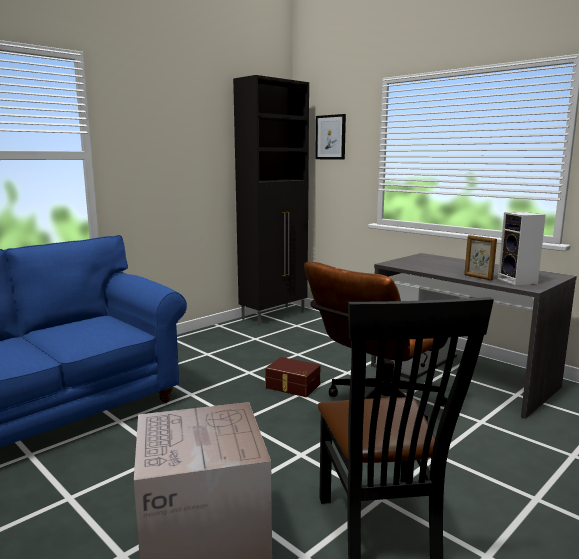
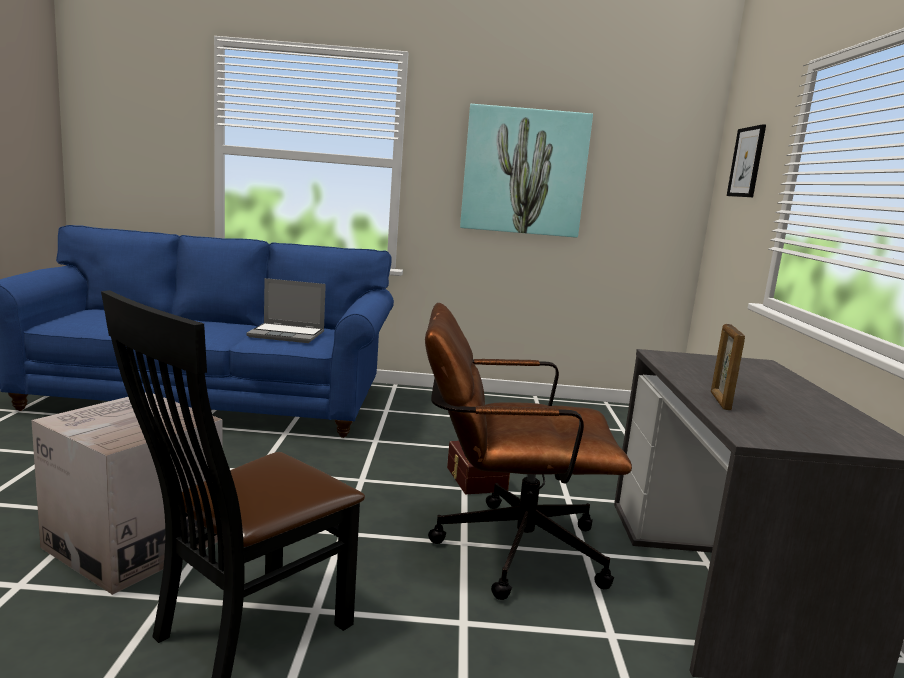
camera: 45 degrees right, 0 degrees up
black cabinet [233,75,309,325] -> none
speaker [498,212,546,286] -> none
none -> laptop [246,278,326,343]
none -> picture [460,104,593,238]

